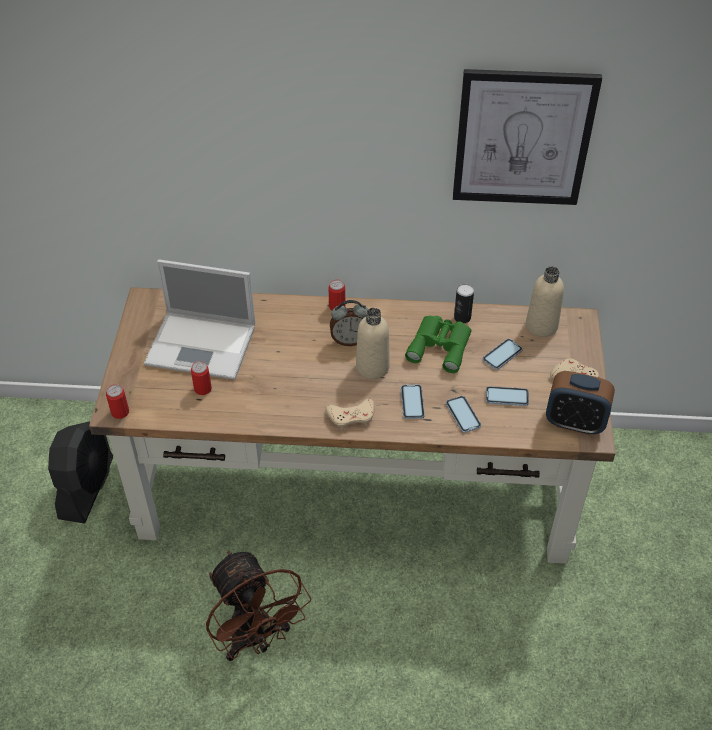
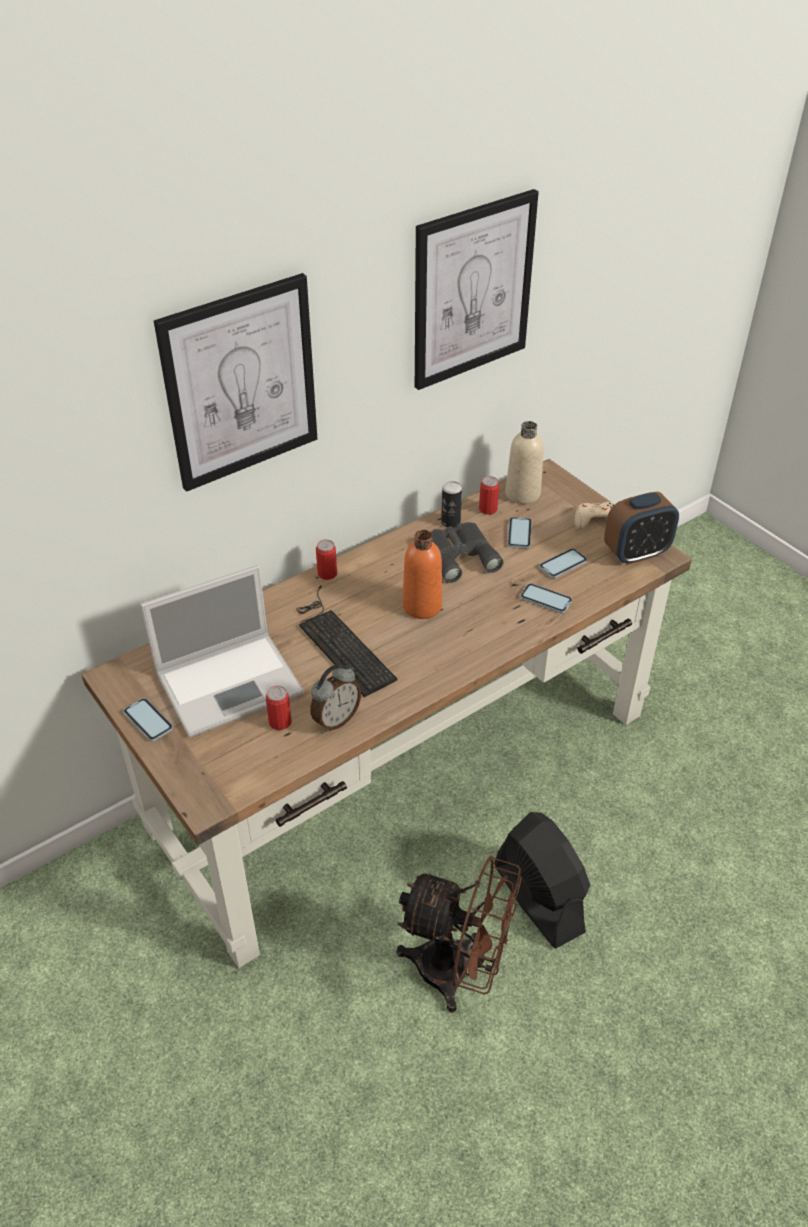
camera: 40 degrees left, 5 degrees down
black fan [48,421,113,523] -> black fan moved to [494,812,590,948]
can [106,384,129,419] -> can moved to [479,476,499,515]
beige game controller [325,399,375,430] -> none
alarm clock [330,300,368,346] -> alarm clock moved to [310,665,361,732]
beige bottle [356,308,390,379] -> orange bottle [403,530,442,619]
phone [401,385,425,419] -> phone moved to [123,698,173,741]
green binoculars [405,316,471,373] -> grey binoculars [431,522,503,583]
none -> picture [154,273,317,492]
none -> keyboard [296,585,398,697]

